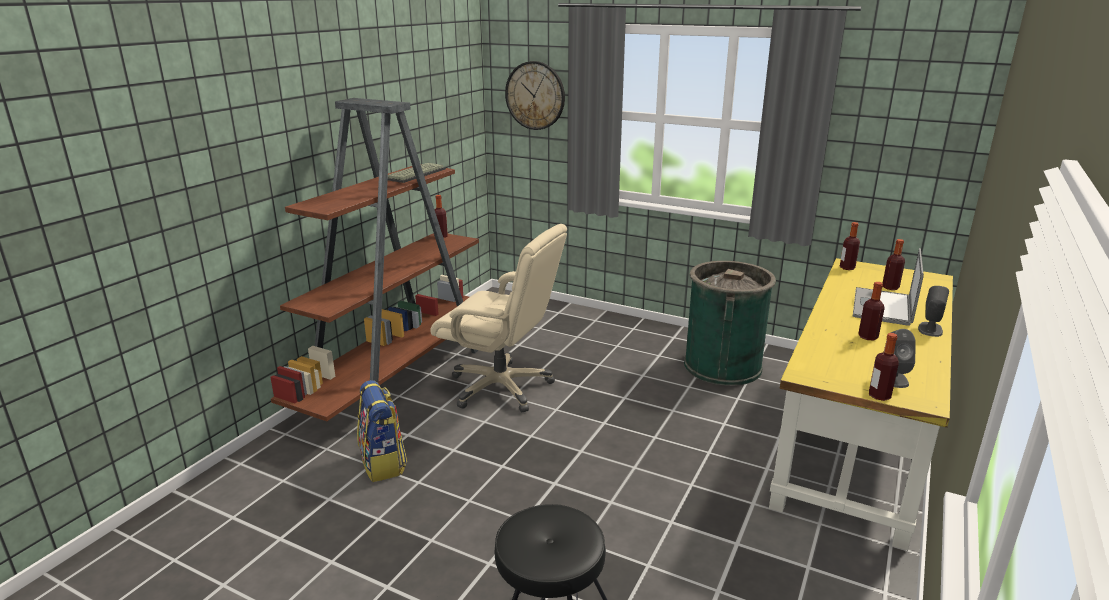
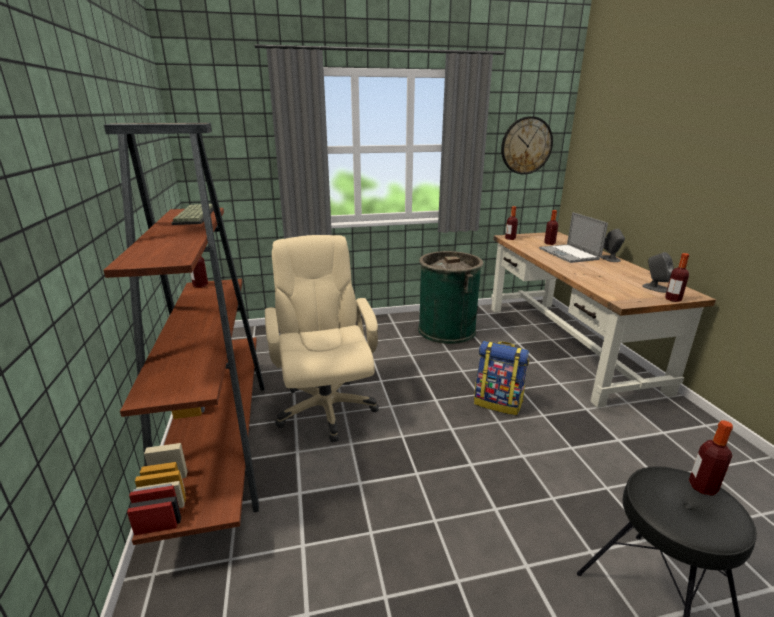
camera: 40 degrees left, 0 degrees up
backpack [357,380,407,482] -> backpack moved to [474,341,529,415]
beige office chair [430,224,567,412] -> beige office chair turned 90 degrees counterclockwise [265,235,379,442]
wall clock [505,61,565,130] -> wall clock moved to [501,116,553,175]
yellow desk [769,258,953,551] -> brown desk [491,232,716,408]
bottle [858,282,885,340] -> bottle moved to [689,420,733,496]

